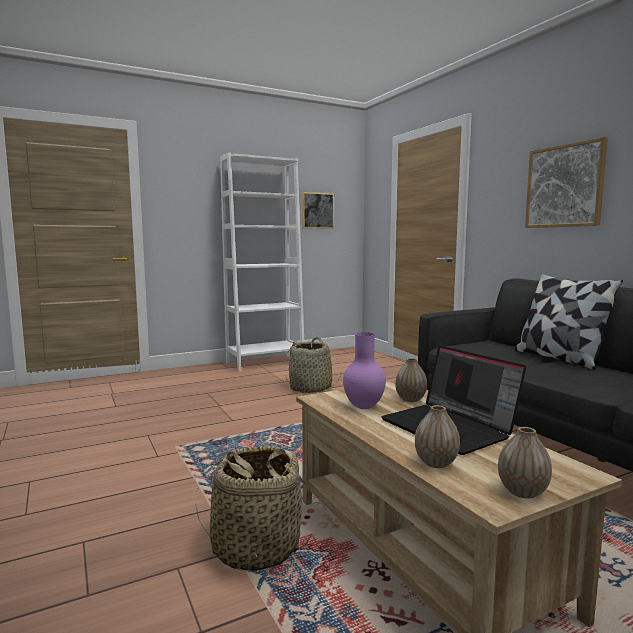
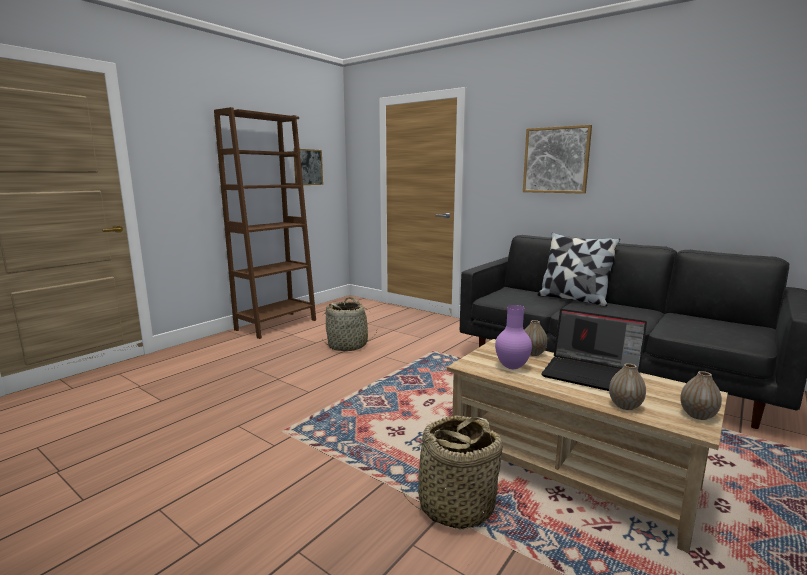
camera: 25 degrees left, 5 degrees up
white bookcase [220,152,304,372] -> brown bookcase [214,107,316,339]

